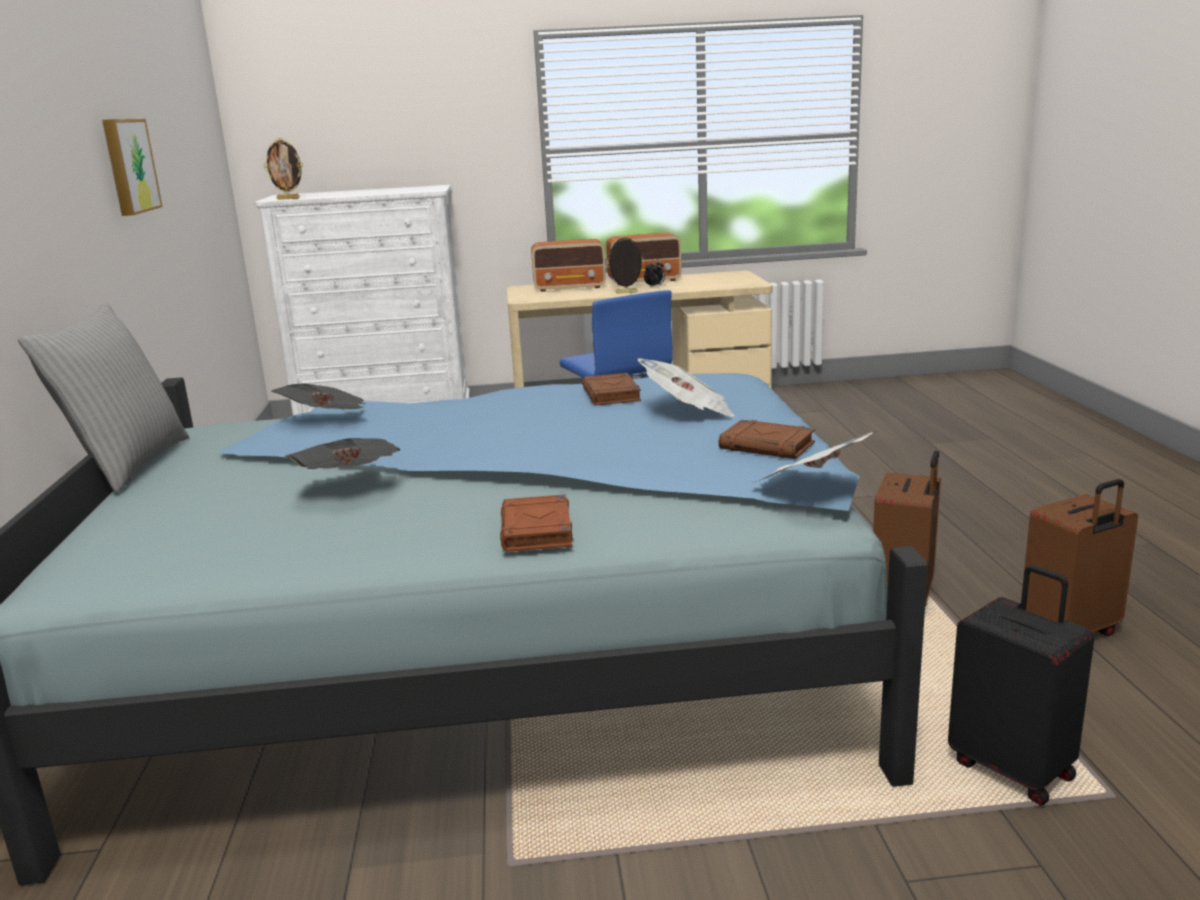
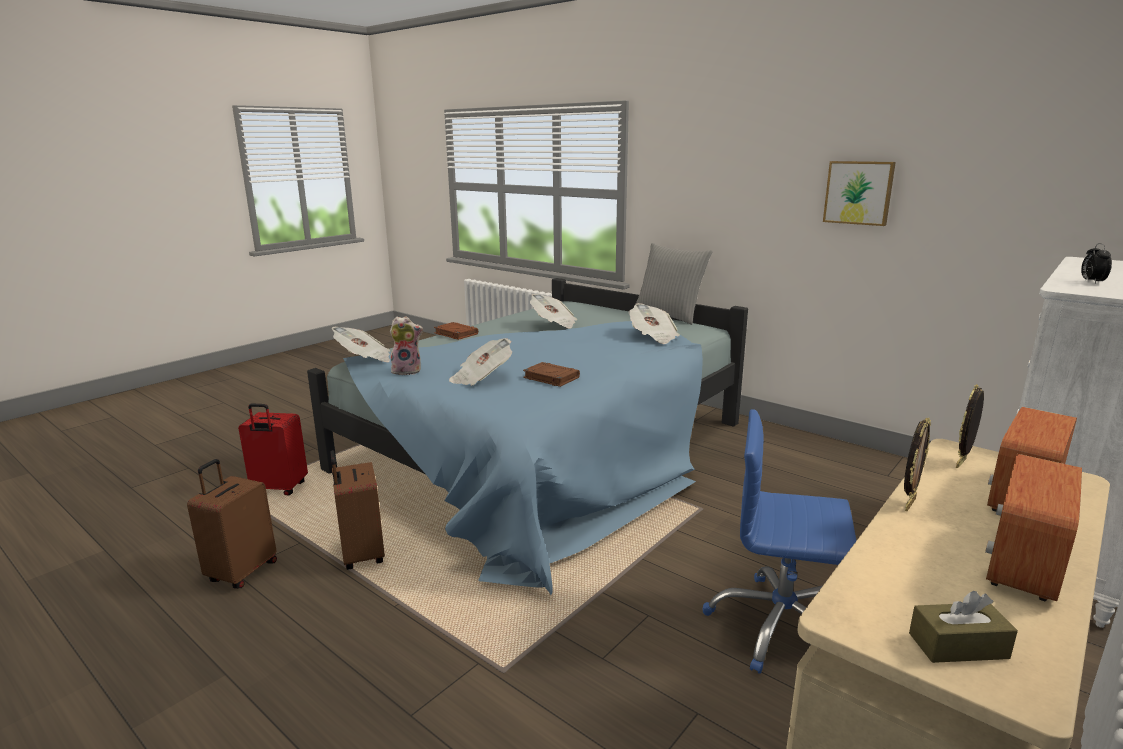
camera: 135 degrees right, 0 degrees up
picture frame [264,138,303,200] -> picture frame moved to [956,384,984,468]
alarm clock [644,259,665,288] -> alarm clock moved to [1081,243,1112,284]
brown book [719,420,815,459] -> plush toy [390,316,423,375]
black suitcase [948,565,1094,806] -> red suitcase [238,403,308,495]
none -> brown tissue box [909,591,1018,663]

